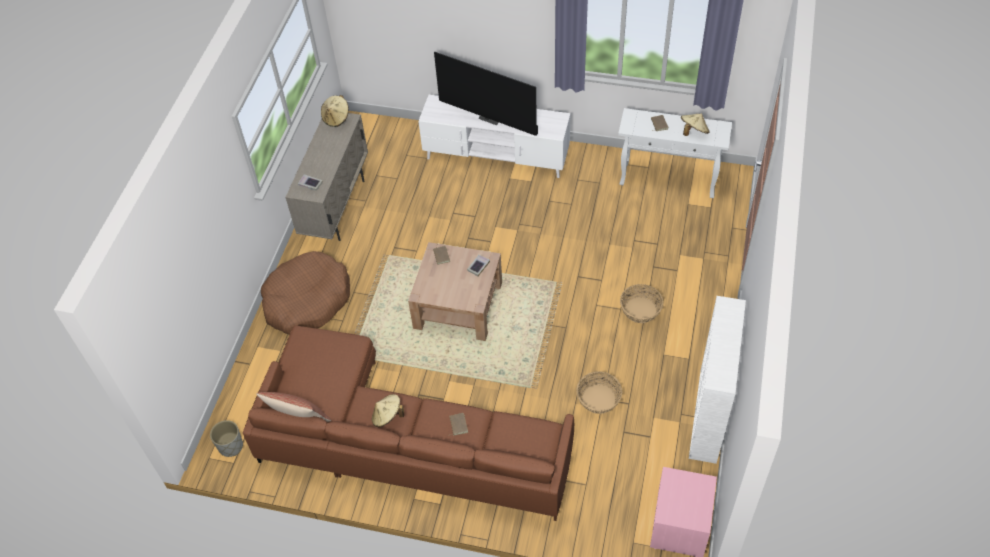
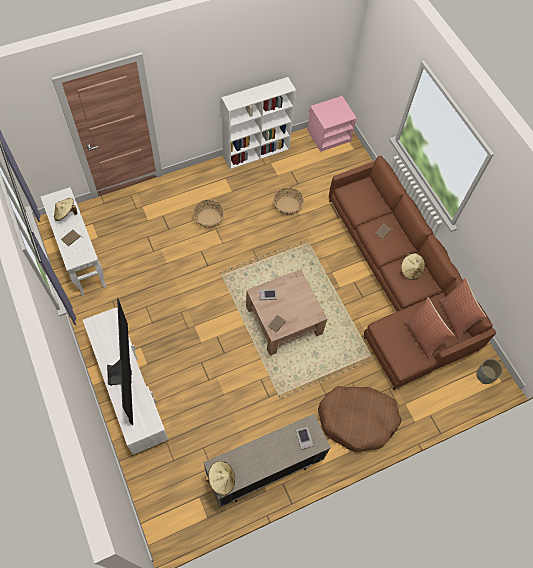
camera: 135 degrees left, 10 degrees up
none -> pillow [404,297,454,359]

